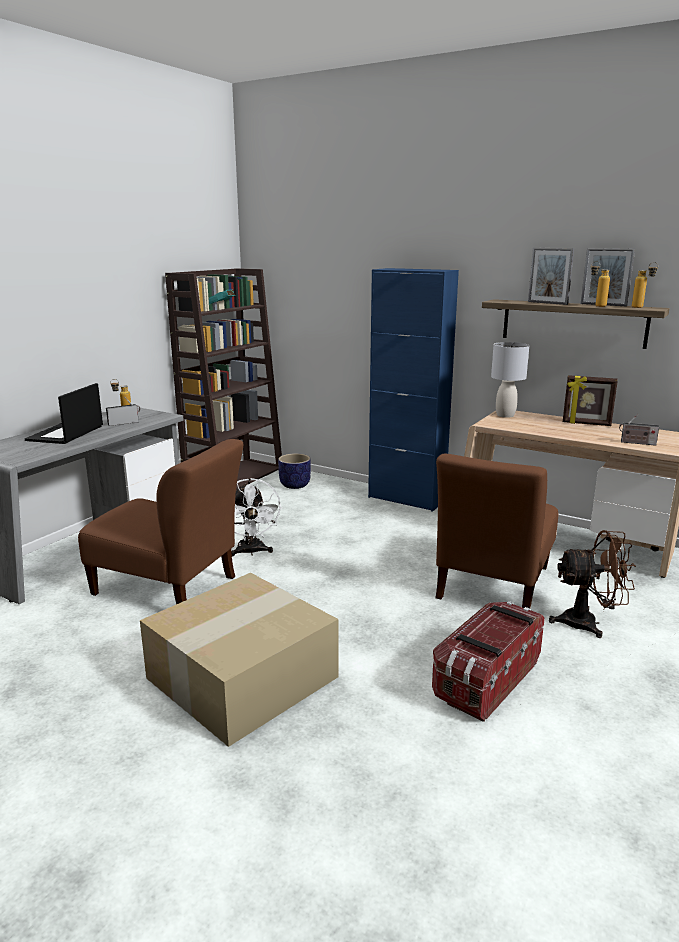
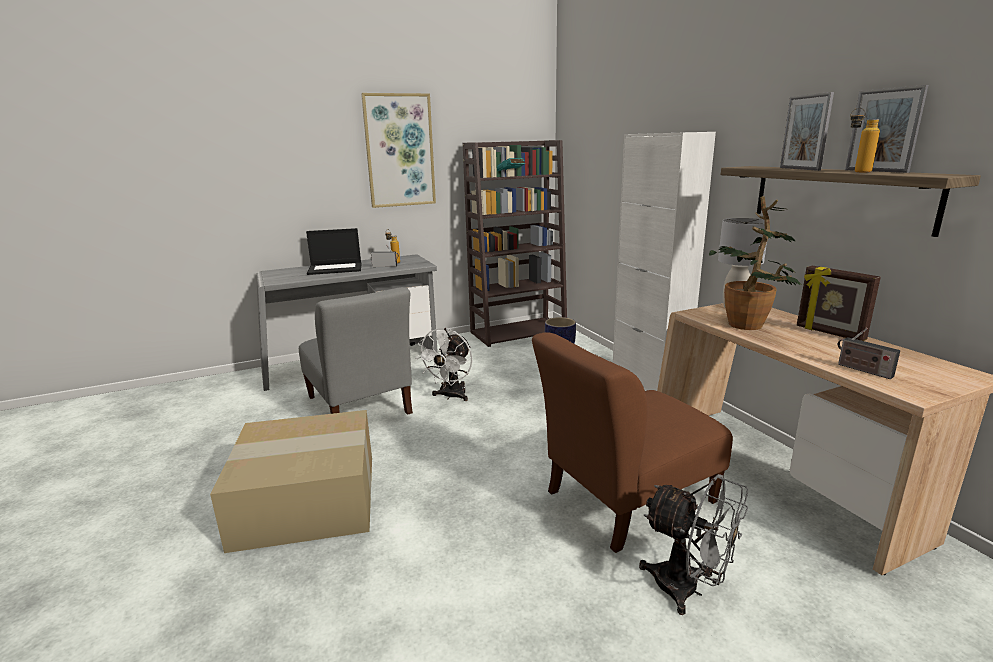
camera: 35 degrees right, 0 degrees up
laptop [25,383,103,444] -> laptop turned 150 degrees counterclockwise [306,228,362,275]
brown chair [78,439,243,604] -> grey chair [299,287,413,415]
blue cabinet [368,268,459,512] -> white cabinet [613,132,716,391]
storage box [432,601,545,722] -> none
brown fan [549,530,636,638] -> grey fan [639,474,748,615]
bottle [632,262,658,308] -> none
none -> picture [361,93,436,208]
none -> potted plant [709,196,801,330]

